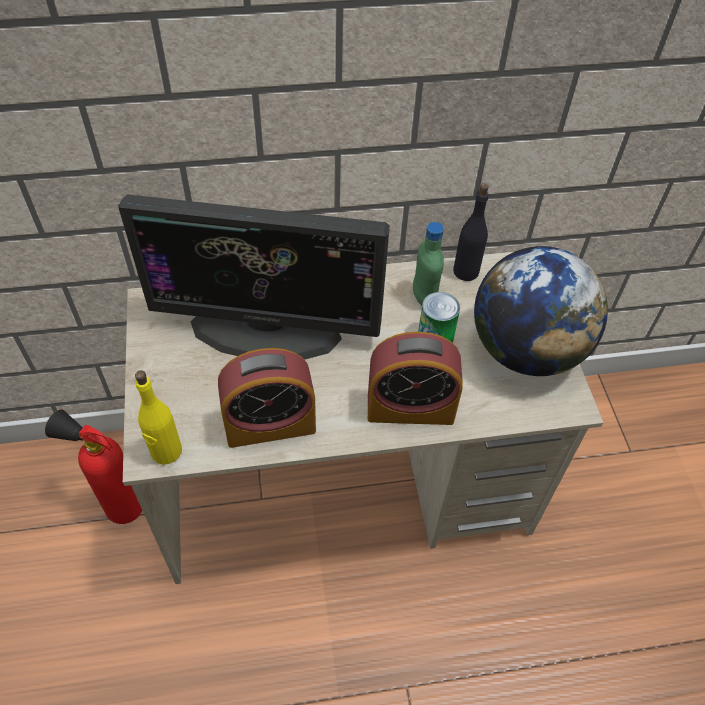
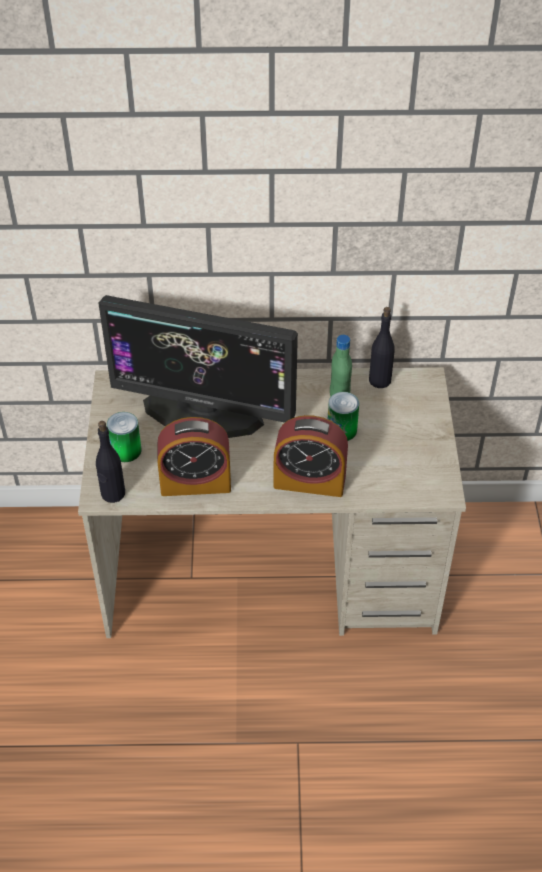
camera: 10 degrees right, 5 degrees down
fire extinguisher [45,409,142,524] -> none
yellow bottle [135,370,182,465] -> black bottle [96,421,125,503]
globe [474,246,608,376] -> none
none -> can [107,412,142,462]

